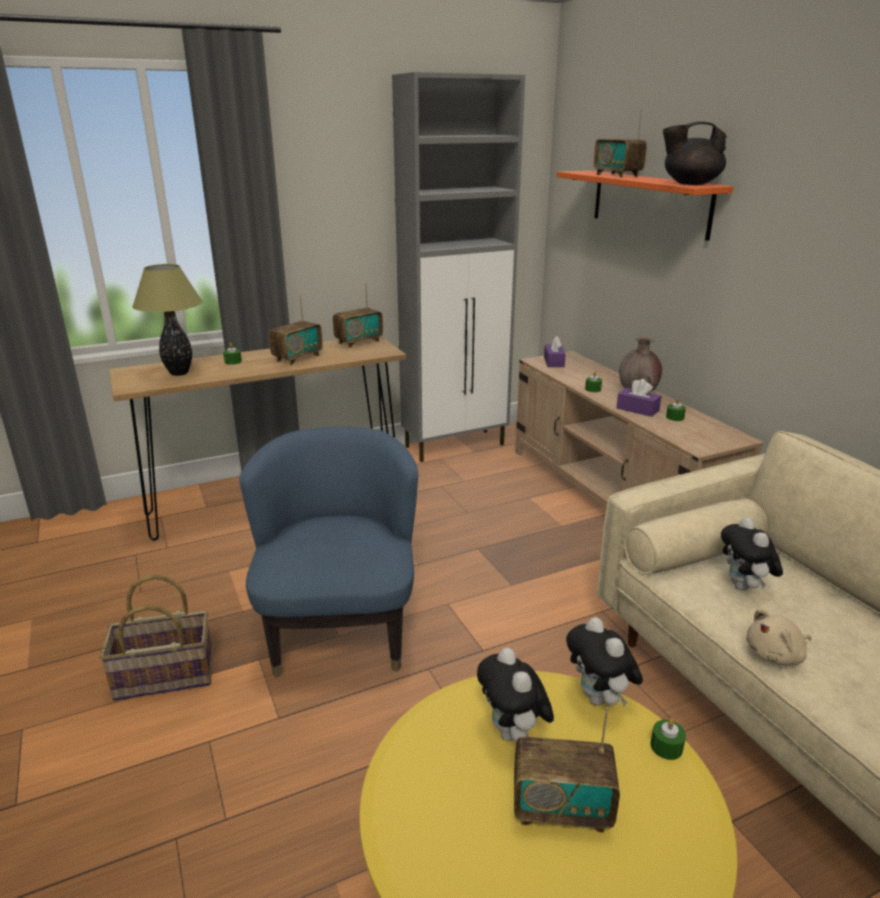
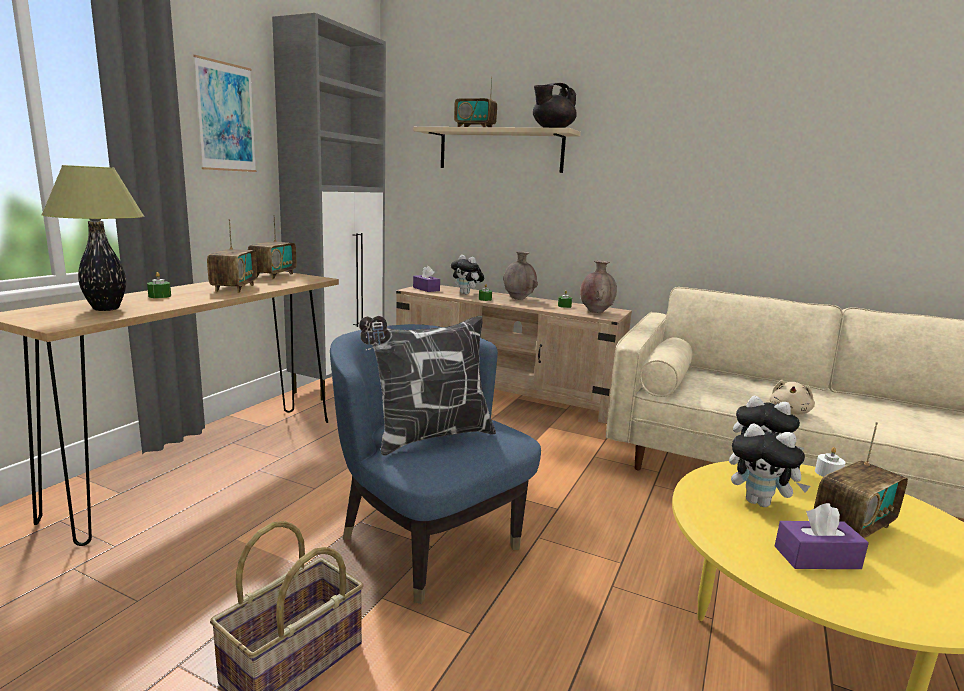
camera: 40 degrees left, 10 degrees down
orange shelf [557,170,733,241] -> beige shelf [413,127,581,173]
purple tissue box [616,379,661,417] -> purple tissue box moved to [775,503,869,569]
green candle [651,719,686,760] -> white candle [815,447,845,477]
plush toy [721,517,783,591] -> plush toy moved to [451,255,484,295]
none -> picture [193,55,257,172]
none -> pillow [359,316,496,456]
none -> brown vase [580,261,617,313]

